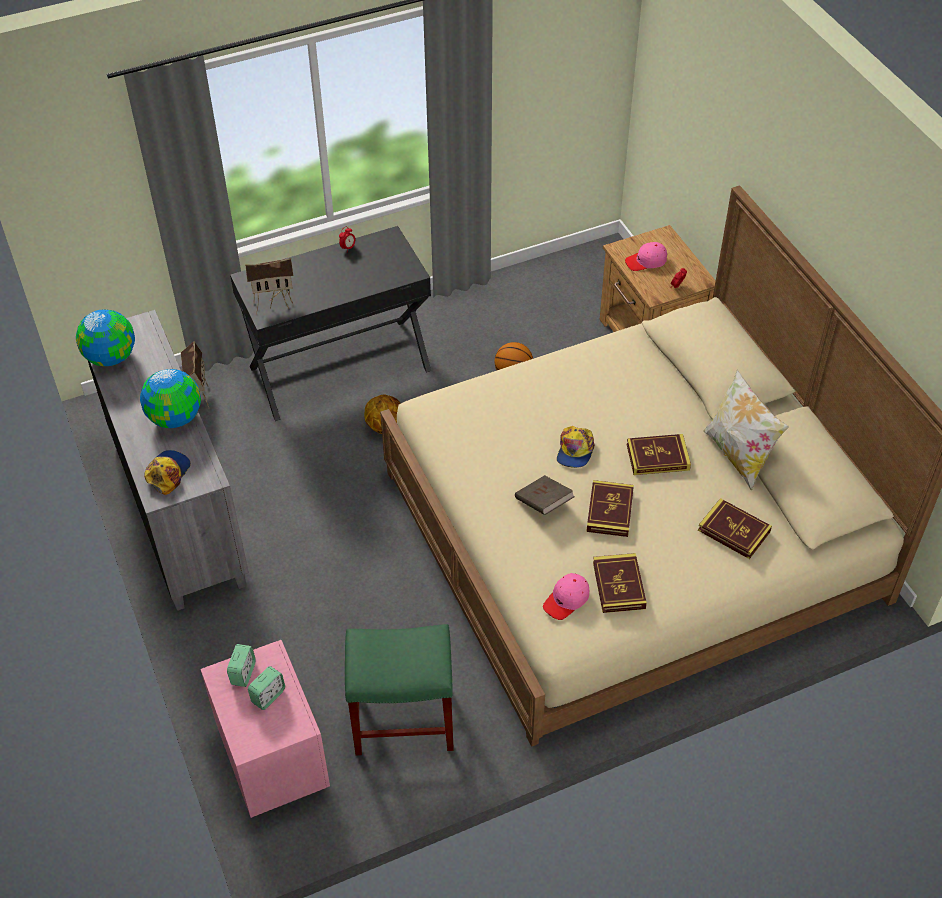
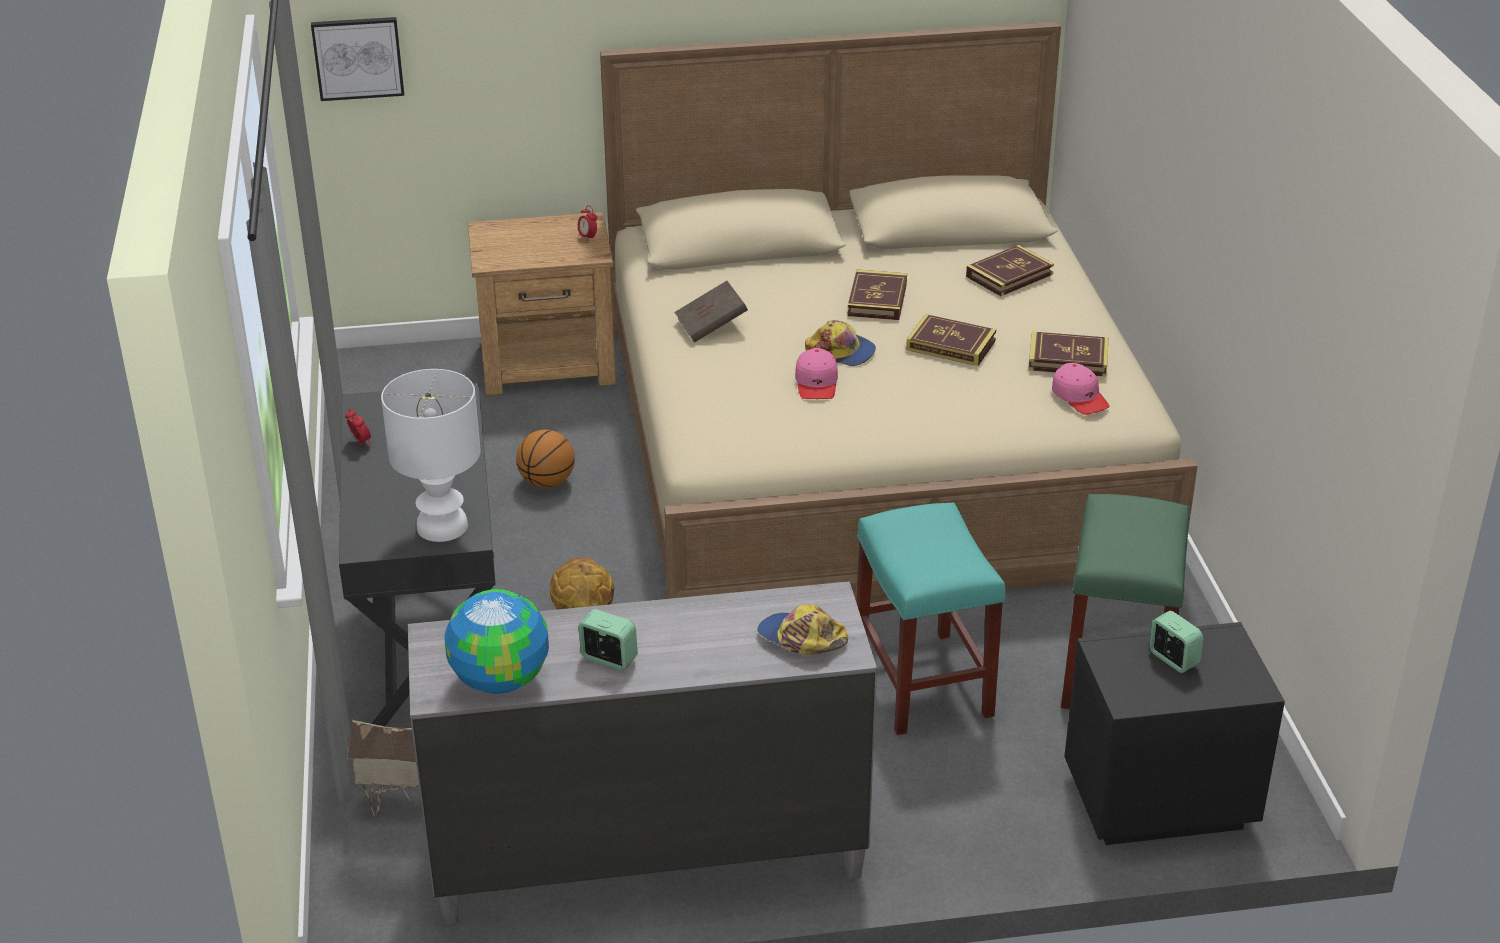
camera: 75 degrees left, 15 degrees down
globe [140,369,201,428] -> none
pink nightstand [200,640,330,818] -> black nightstand [1064,622,1285,845]
alarm clock [227,644,256,687] -> alarm clock moved to [578,609,638,671]
toy house [245,258,293,314] -> white table lamp [381,369,481,542]
brown book [515,475,575,515] -> brown book moved to [674,281,748,343]
pink cap [625,242,667,271] -> pink cap moved to [795,348,838,399]
pillow [703,369,789,490] -> none
none -> picture [311,17,404,101]
none -> turquoise stool [856,502,1006,735]

